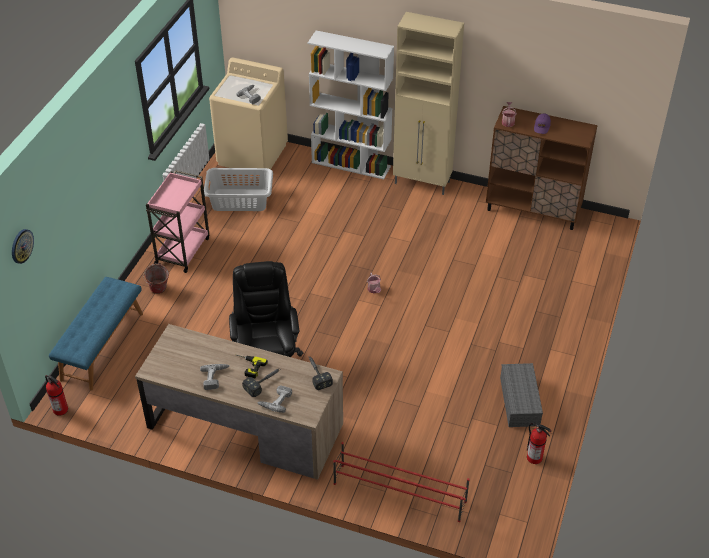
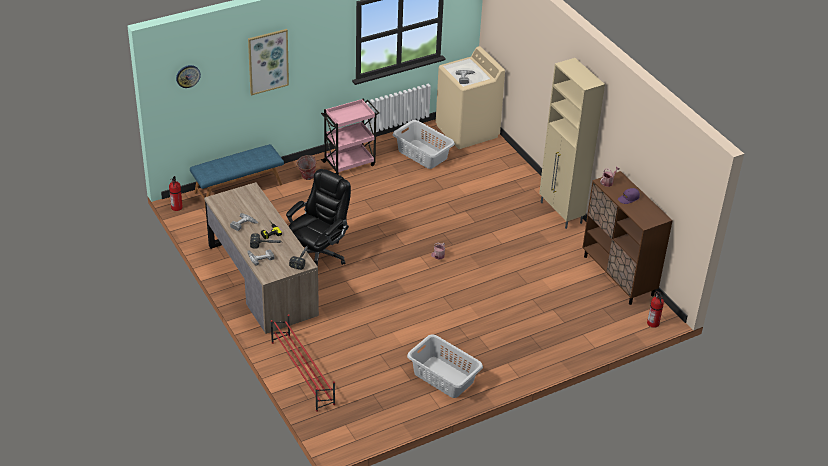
camera: 40 degrees right, 5 degrees down
white bookcase [308,31,394,179] -> none
grey storage box [500,363,543,427] -> grey laundry basket [407,334,483,398]
fire extinguisher [527,423,551,464] -> fire extinguisher moved to [647,291,664,328]
none -> picture [248,29,289,95]

